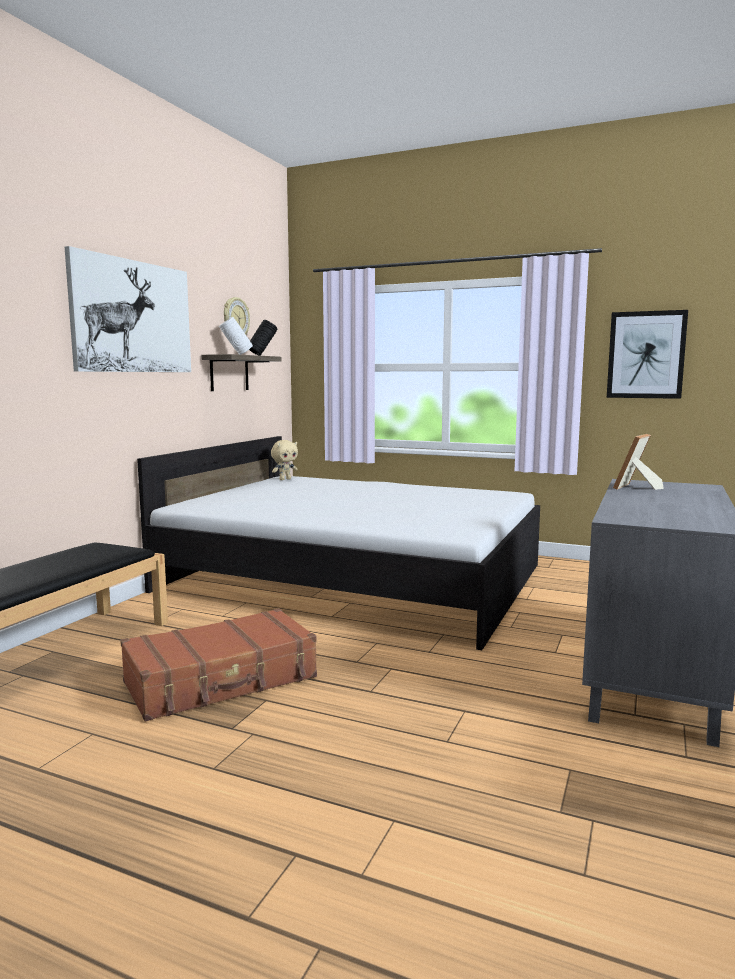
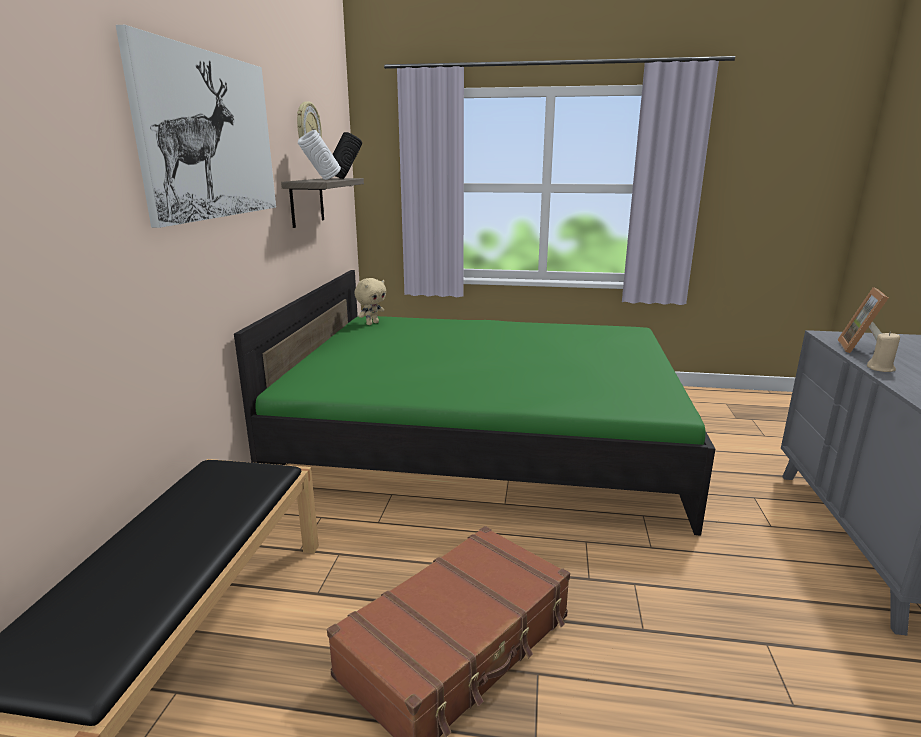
camera: 15 degrees left, 10 degrees up
white bed [137,436,540,650] -> green bed [234,270,715,536]
picture [607,310,688,399] -> none
none -> beige candle [867,332,900,372]

